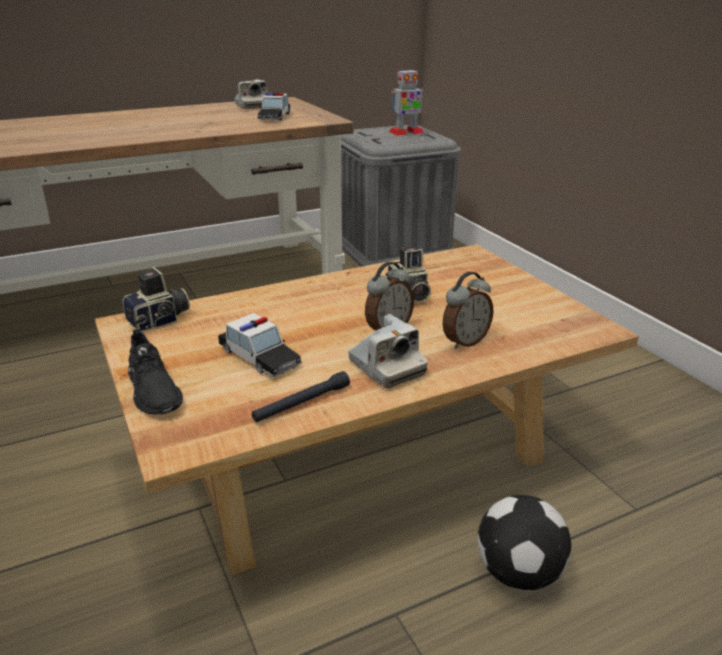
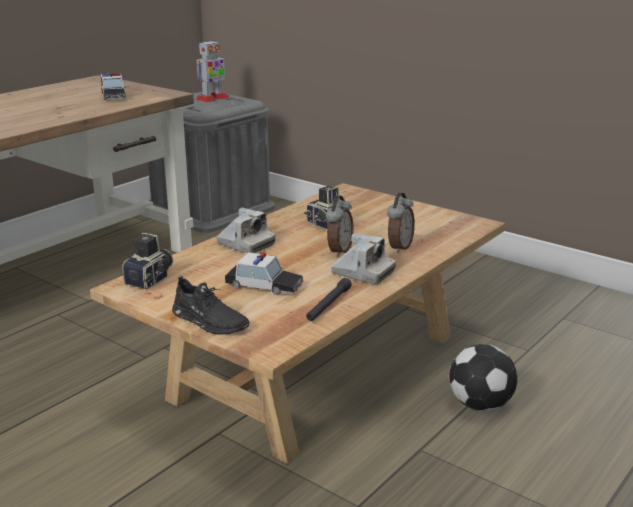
camera: 25 degrees left, 5 degrees down
camera [235,79,268,109] -> camera moved to [216,208,275,253]

